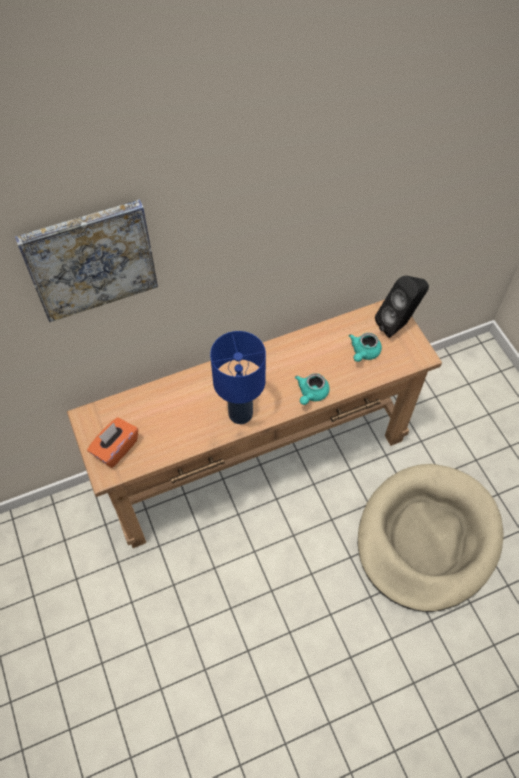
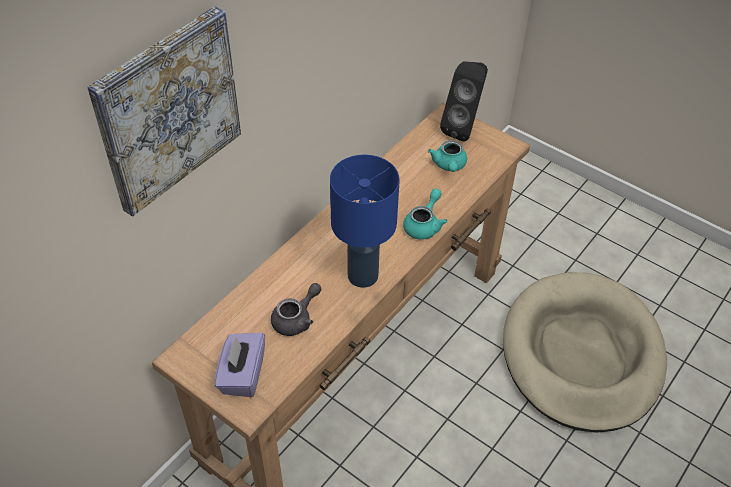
camera: 30 degrees left, 10 degrees down
orange tissue box [87,417,138,468] -> purple tissue box [215,333,265,397]
turquoise teapot [295,373,330,405] -> turquoise teapot turned 150 degrees counterclockwise [403,188,448,240]
none -> grey teapot [271,283,322,336]

